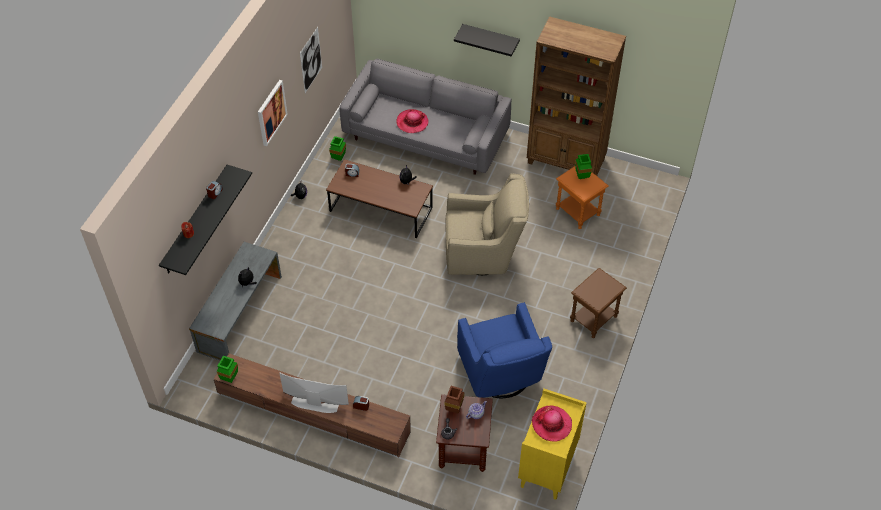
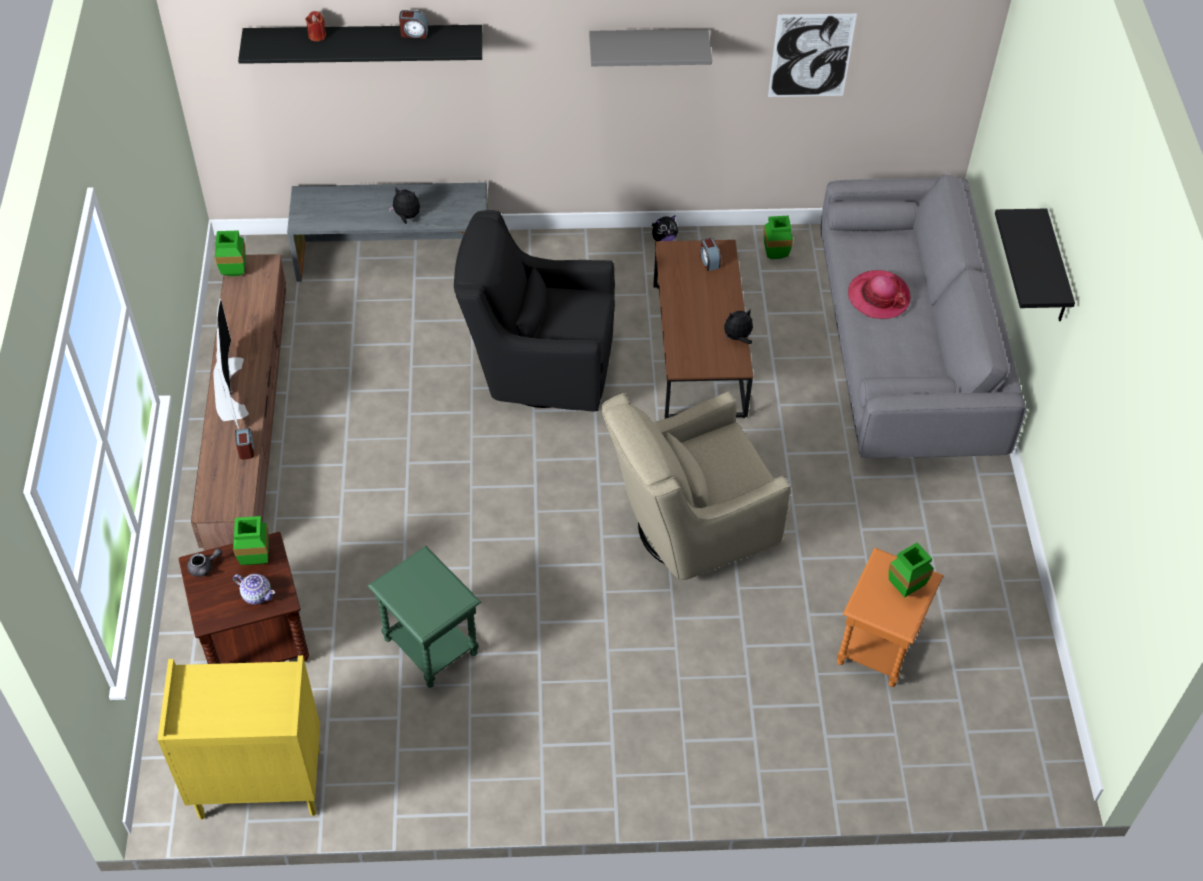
camera: 65 degrees right, 0 degrees up
picture [258,80,288,146] -> grey shelf [589,29,712,66]
brown vase [445,386,465,414] -> green vase [233,516,269,565]
beige armchair [446,174,529,275] -> beige armchair turned 90 degrees clockwise [602,391,791,580]
blue armchair [457,302,552,399] -> green side table [368,546,481,688]
brown bookcase [527,16,626,176] -> none
hat [532,406,572,442] -> none
brown side table [570,268,627,338] -> none
none -> black armchair [454,210,615,412]

